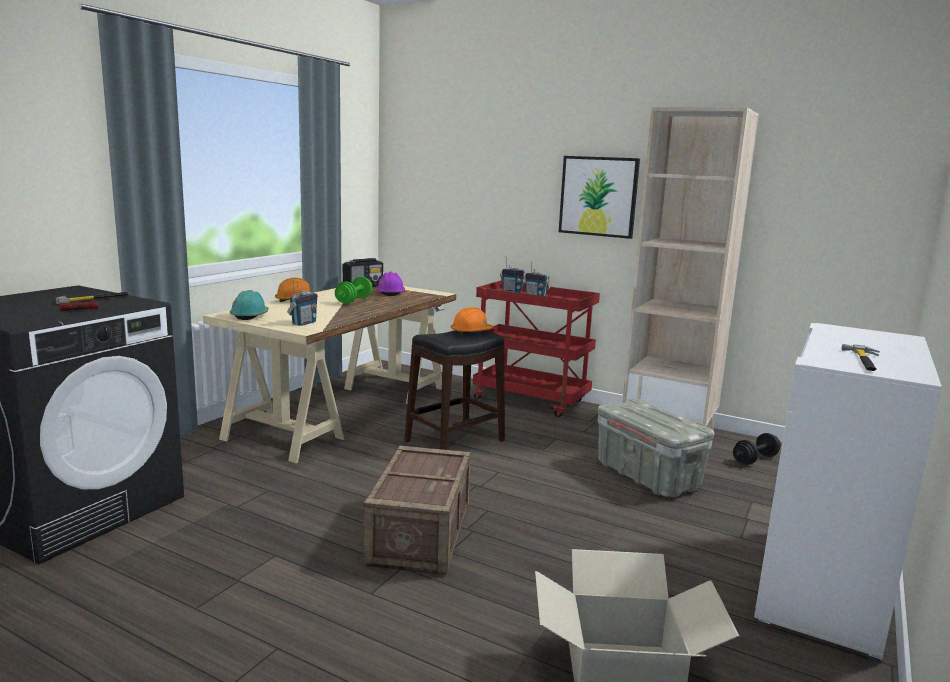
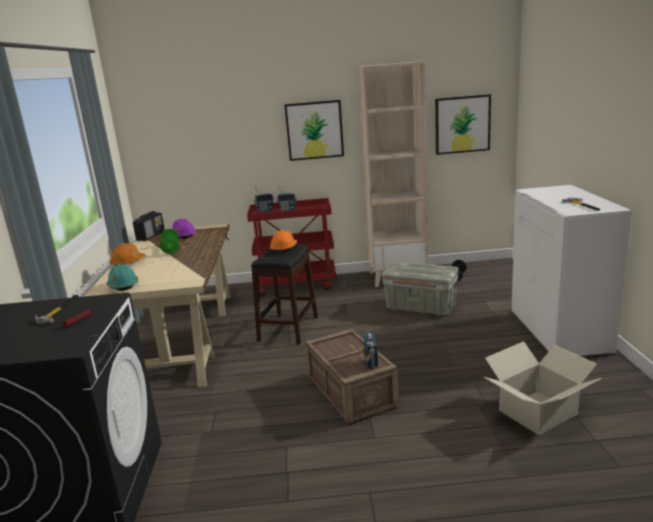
camera: 30 degrees left, 5 degrees up
radio [287,280,317,326] -> radio moved to [361,330,378,368]
none -> picture [435,94,491,155]

